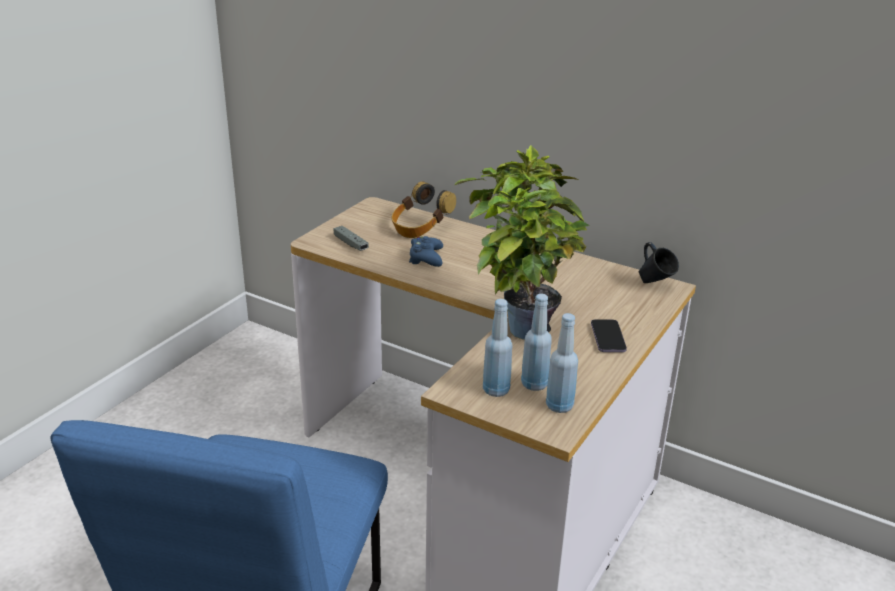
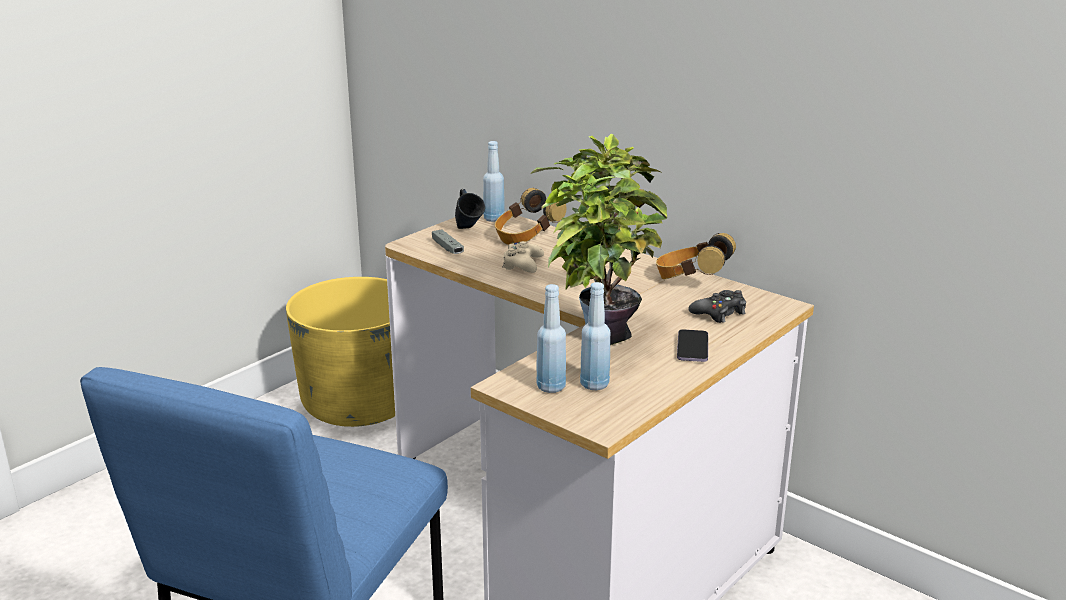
camera: 10 degrees right, 5 degrees down
blue game controller [409,236,443,267] -> beige game controller [502,241,544,273]
blue bottle [546,313,578,413] -> blue bottle moved to [483,141,505,222]
blue mug [639,242,679,283] -> blue mug moved to [455,189,485,229]
none -> yellow planter [286,277,395,427]
none -> headphones [656,233,736,279]
none -> black game controller [688,290,746,323]

